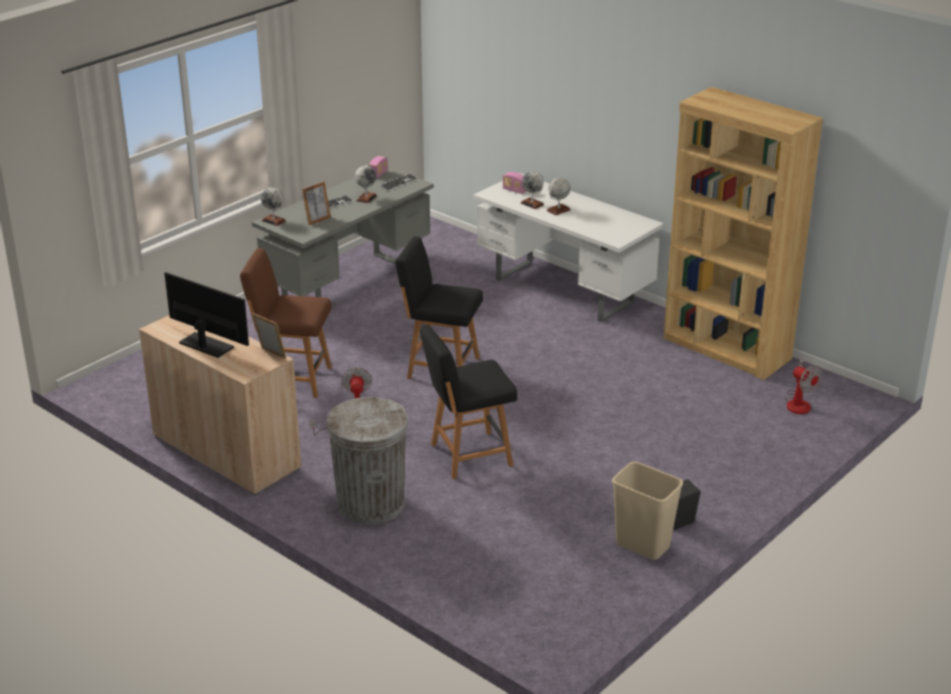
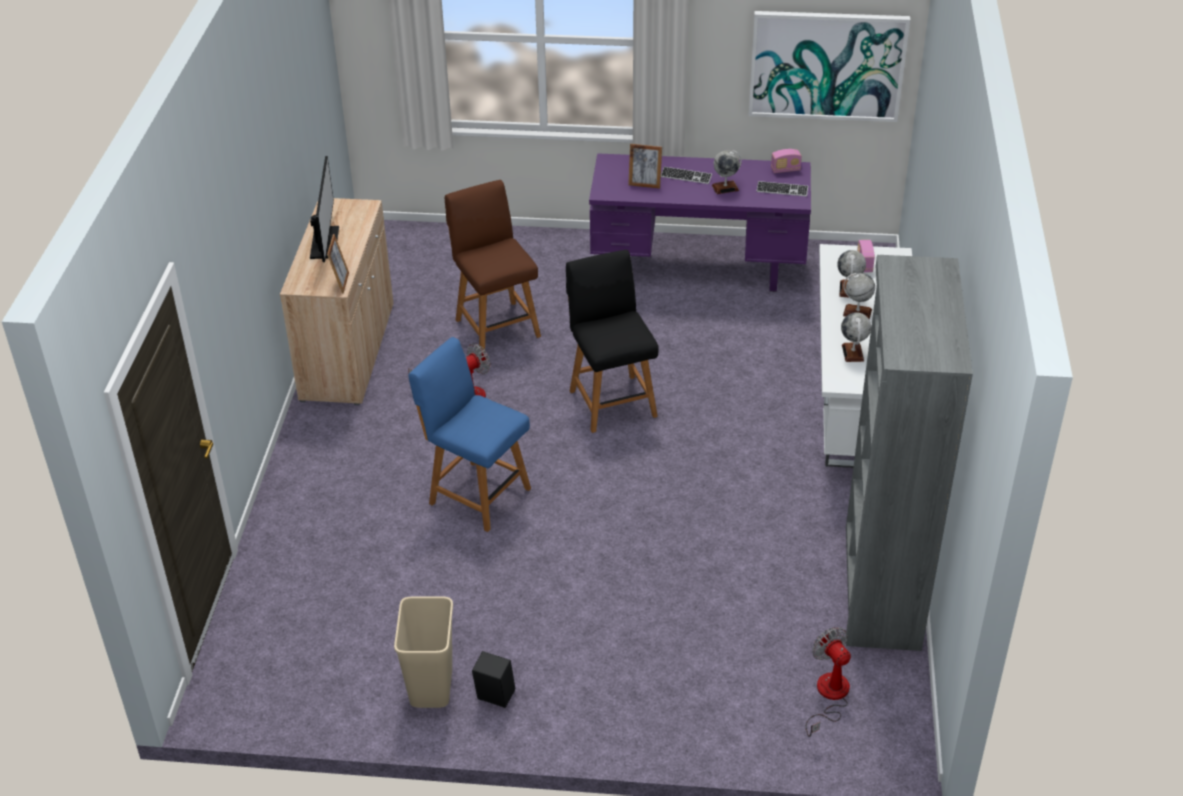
camera: 55 degrees right, 10 degrees up
grey desk [252,167,434,297] -> purple desk [589,153,811,292]
globe [261,187,286,226] -> globe moved to [841,312,871,362]
grey trash can [326,396,408,525] -> none
black chair [420,325,517,479] -> blue chair [408,337,531,532]
brown bookcase [663,87,823,380] -> grey bookcase [846,255,973,651]
fan [785,358,822,414] -> fan turned 135 degrees clockwise [806,627,851,737]
none -> picture [748,11,910,122]

